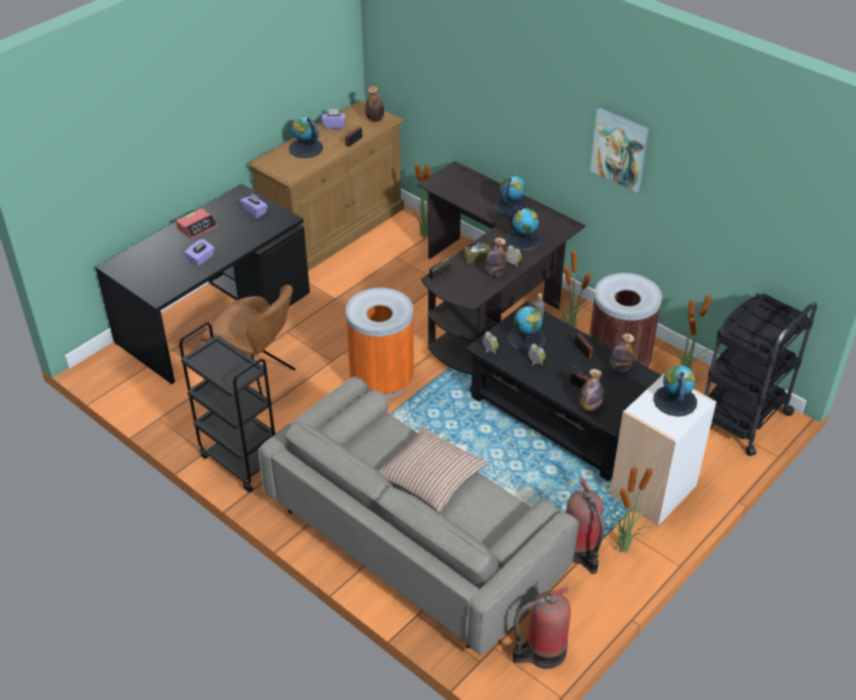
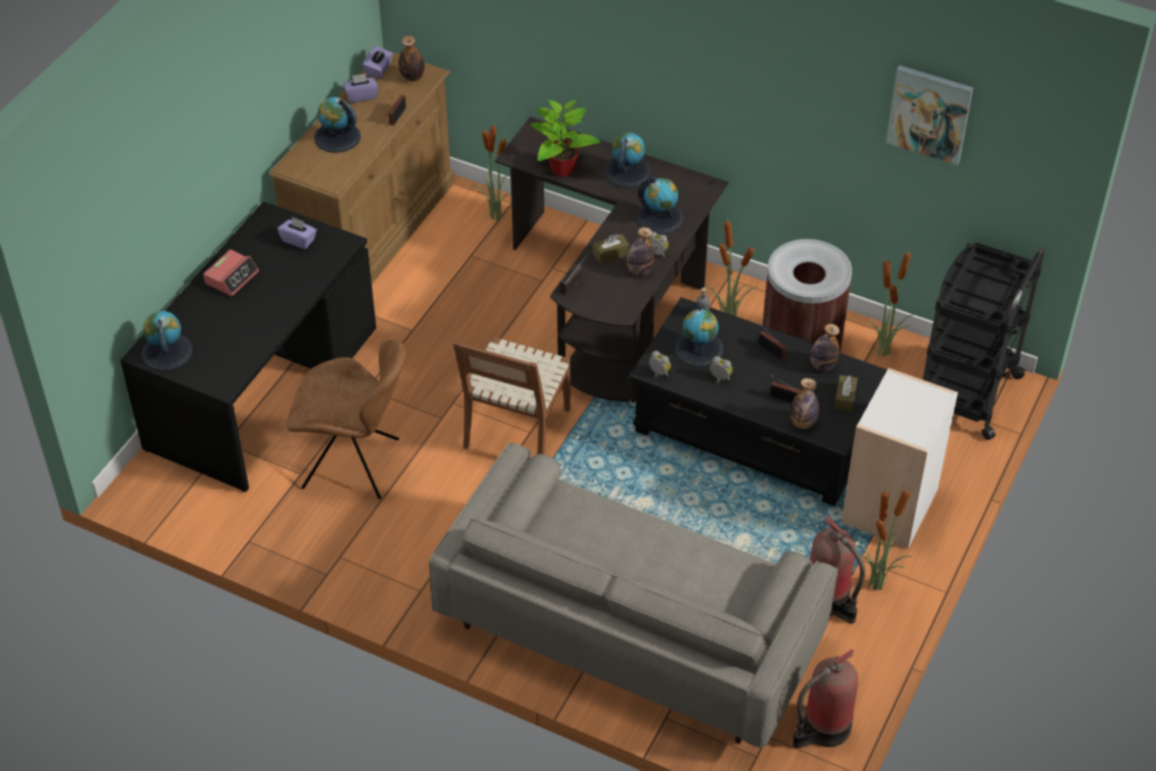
camera: 15 degrees left, 5 degrees up
black cart [179,322,275,493] -> none
purple tissue box [185,239,214,266] -> purple tissue box moved to [363,46,393,79]
orange trash can [346,288,414,399] -> chair [453,337,571,454]
pillow [378,427,488,513] -> none
picture [590,108,649,192] -> picture moved to [886,65,973,165]
globe [653,365,697,417] -> globe moved to [142,311,193,371]
none -> potted plant [529,100,601,177]
none -> brown tissue box [834,375,858,412]

